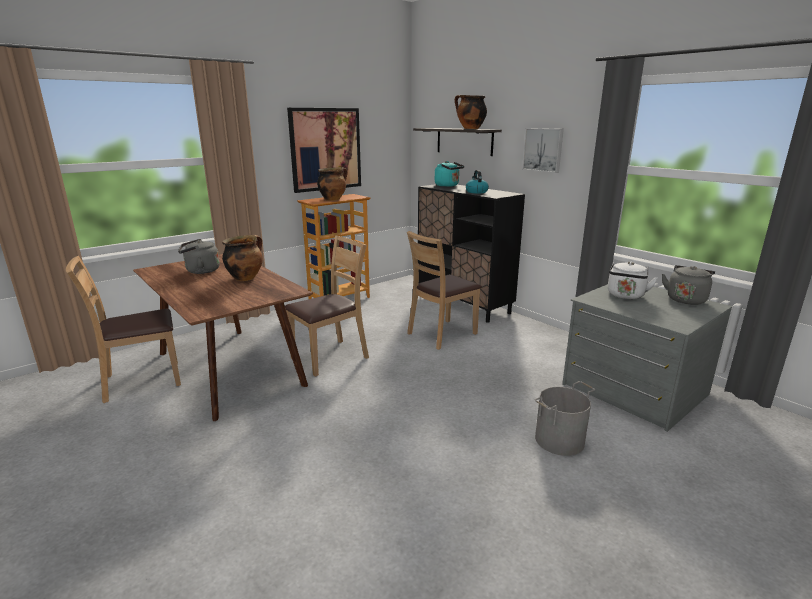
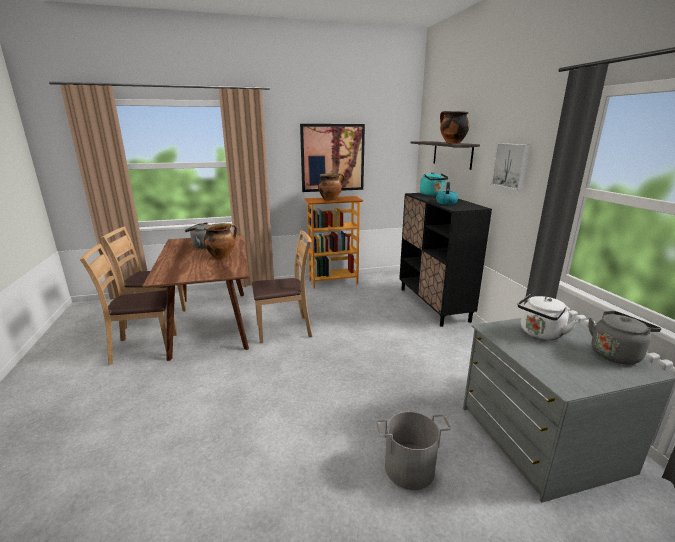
camera: 25 degrees right, 0 degrees up
brown chair [407,231,482,350] -> brown chair moved to [80,244,177,365]

